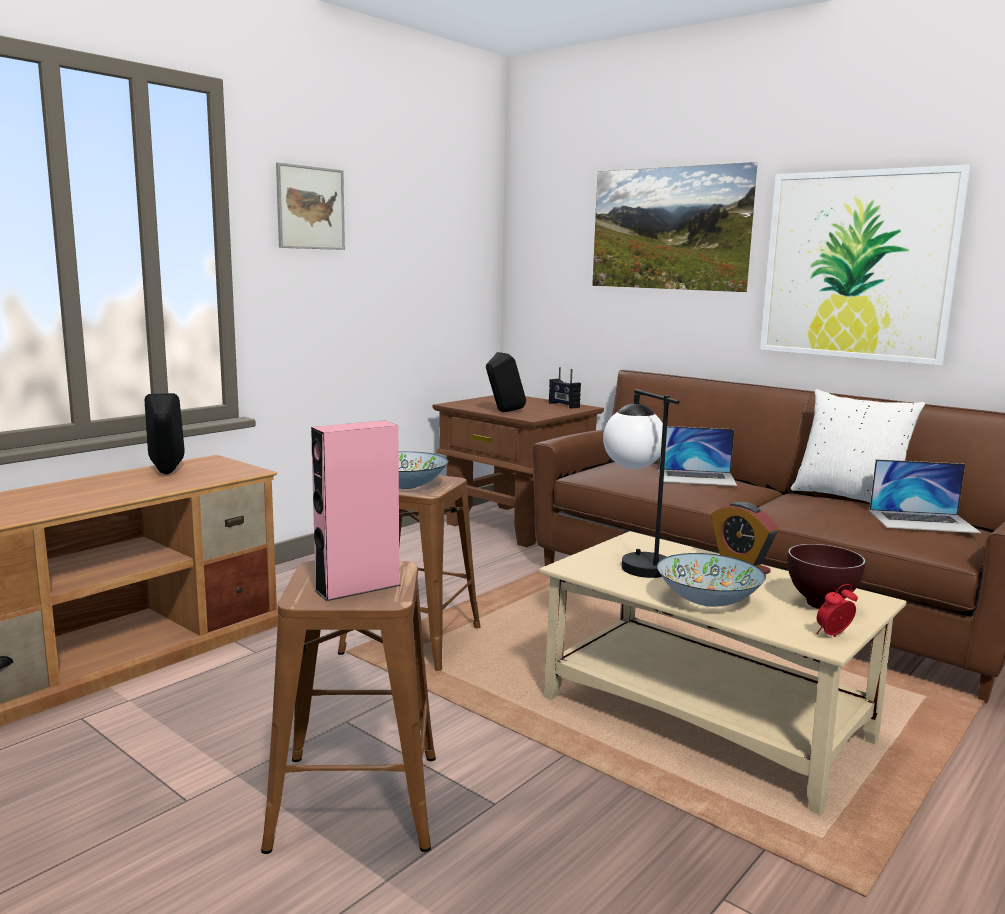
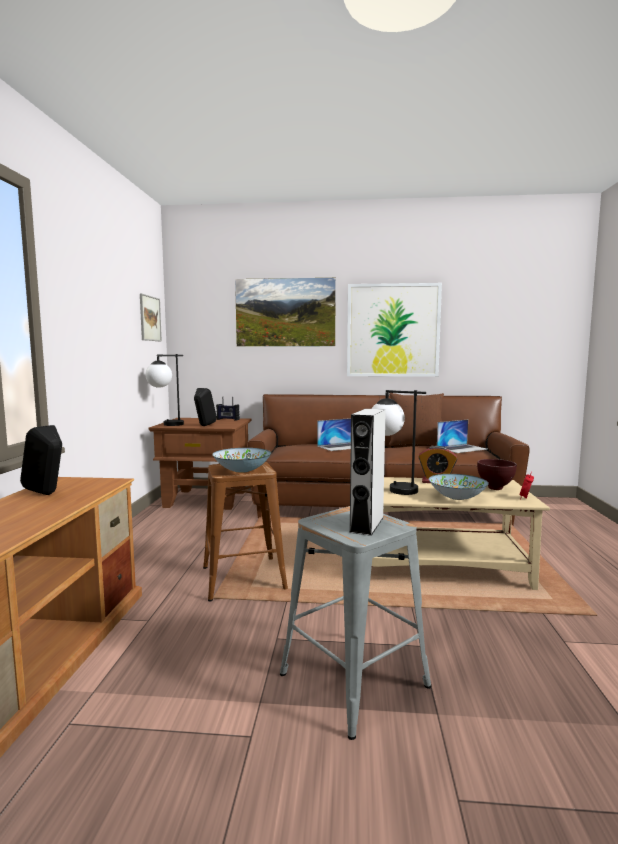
camera: 35 degrees left, 5 degrees down
brown stool [261,561,436,854] -> grey stool [280,506,431,740]
picture [276,162,345,250] -> picture moved to [140,293,162,341]
pink speaker [311,420,401,601] -> grey speaker [349,409,386,536]
white pillow [791,389,925,503] -> brown pillow [389,393,444,446]
none -> table lamp [145,354,184,426]

